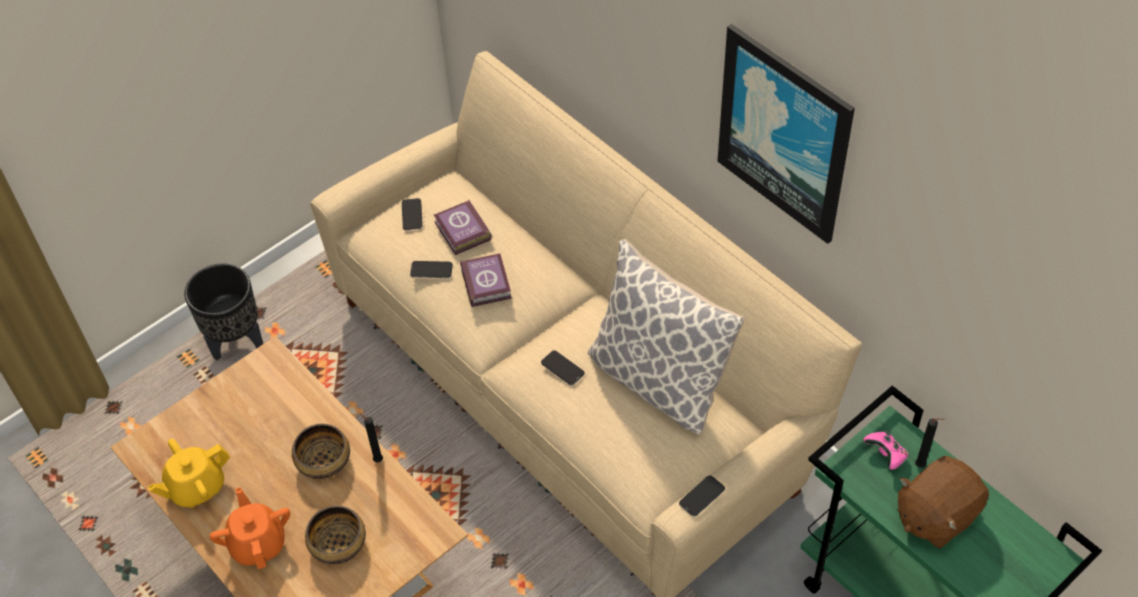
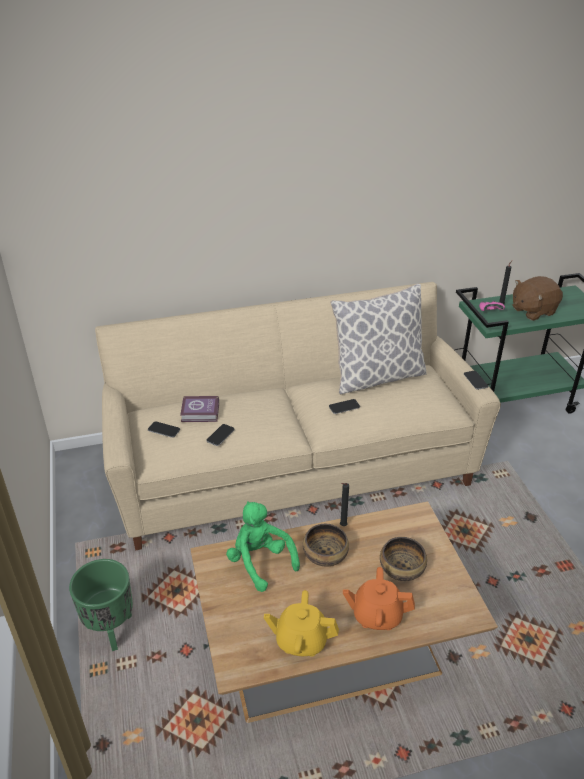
camera: 65 degrees left, 15 degrees down
yellow teapot [147,439,230,508] -> yellow teapot turned 105 degrees clockwise [264,590,339,656]
black planter [184,263,263,361] -> green planter [69,559,133,651]
book [460,253,512,307] -> none
picture [717,24,855,244] -> none
brown plush toy [897,456,989,549] -> brown plush toy turned 75 degrees clockwise [512,276,563,321]
none -> green plush toy [226,501,300,592]

